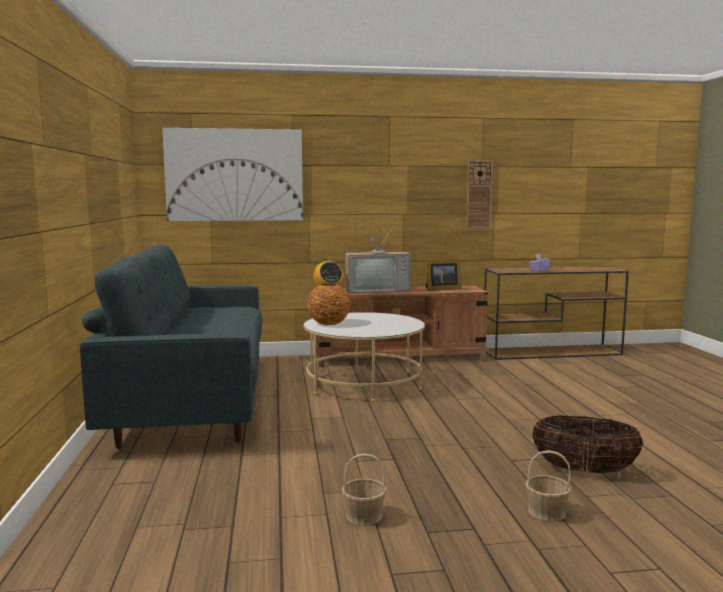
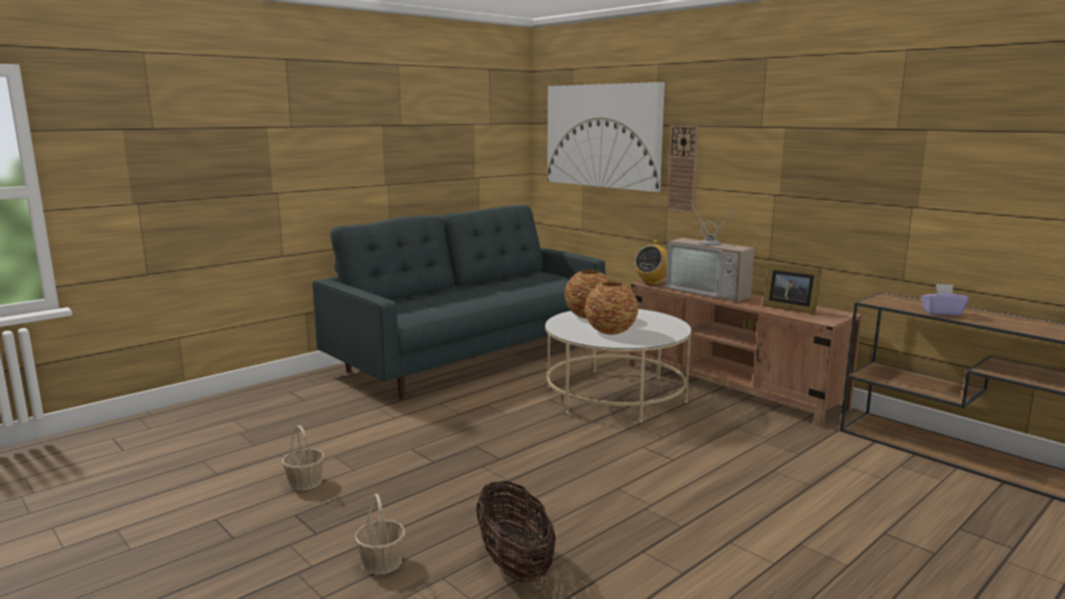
camera: 55 degrees right, 5 degrees up
wall clock [466,161,493,229] -> wall clock moved to [667,125,699,214]
none -> vase [585,282,638,335]

